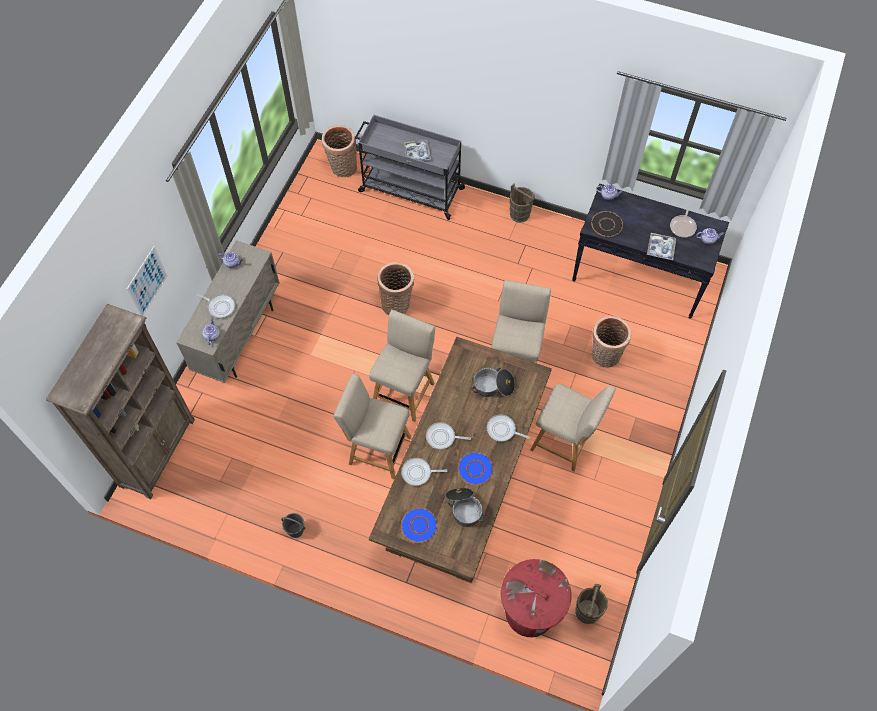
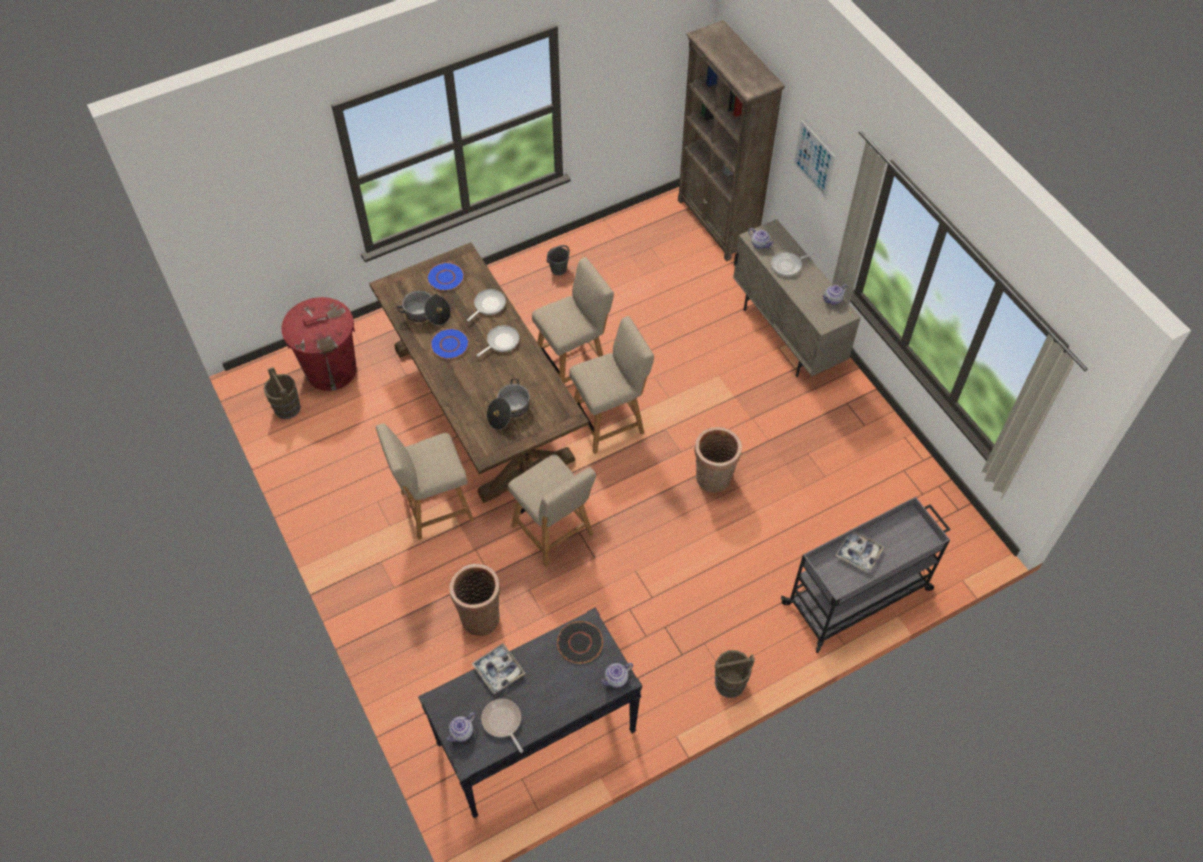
camera: 130 degrees right, 5 degrees down
basket [322,125,357,177] -> none
beige chair [369,310,435,422] -> beige chair turned 90 degrees counterclockwise [569,316,654,454]
frying pan [487,415,530,442] -> none

